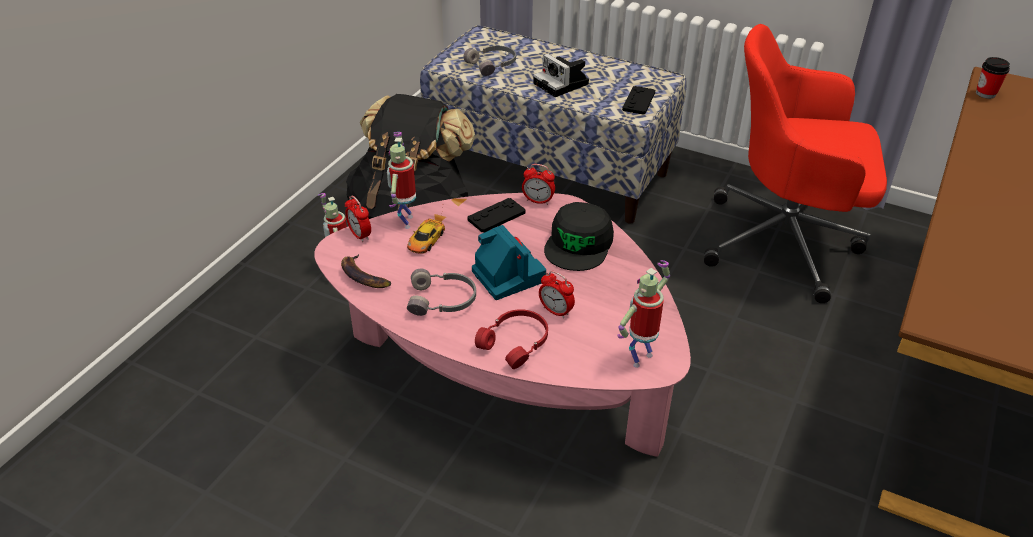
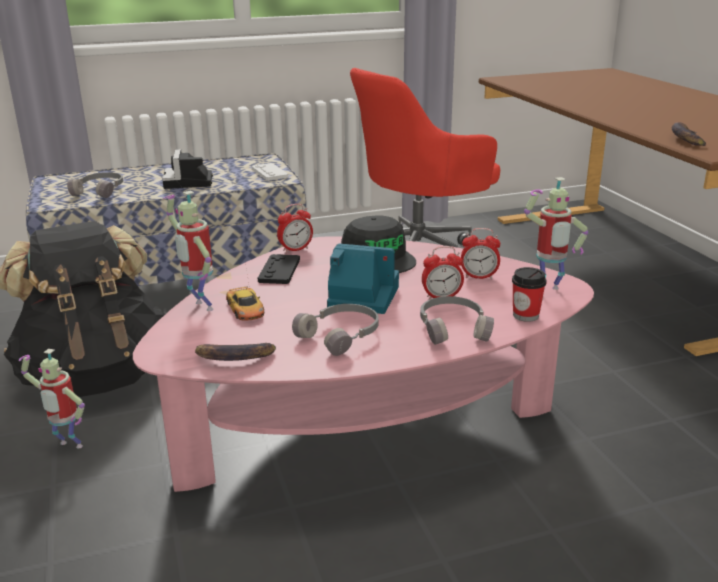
camera: 45 degrees left, 15 degrees down
alarm clock [345,196,371,242] -> alarm clock moved to [461,228,501,279]
red headphones [475,309,548,369] -> grey headphones [420,296,494,345]
camera [533,54,589,97] -> camera turned 75 degrees clockwise [162,149,213,189]
toy robot [617,260,670,368] -> toy robot turned 105 degrees counterclockwise [524,177,588,290]
black game controller [622,86,655,115] -> white game controller [252,163,288,181]
cup [976,57,1010,99] -> cup moved to [512,267,547,322]
none -> banana [672,122,706,146]

